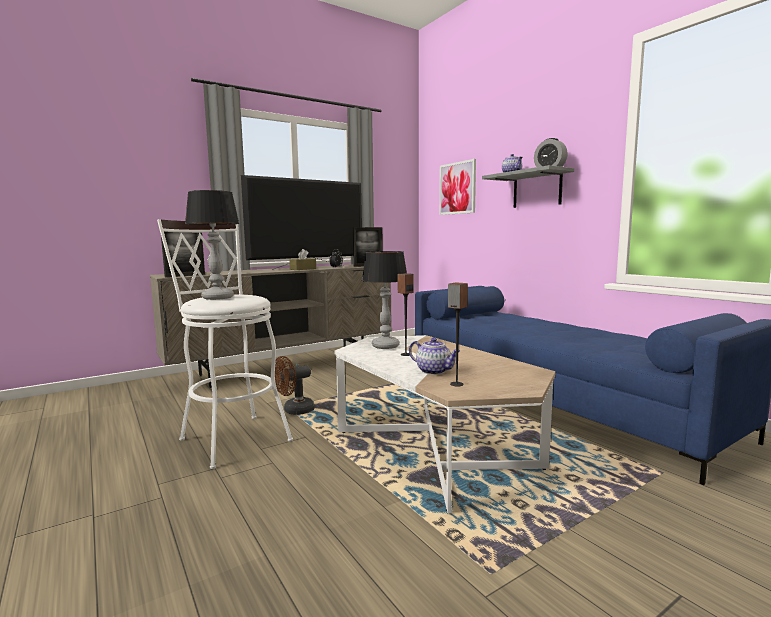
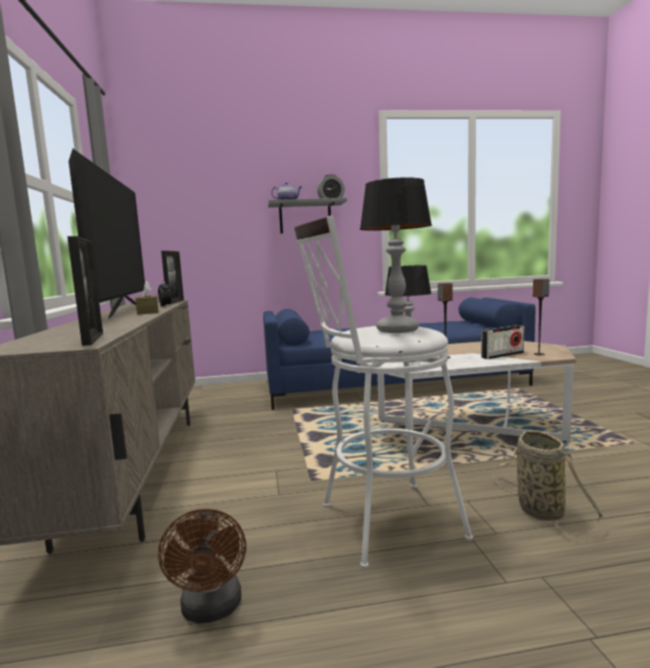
camera: 65 degrees left, 0 degrees up
brown fan [275,356,315,415] -> brown fan moved to [158,509,246,623]
teapot [409,337,460,375] -> radio [481,325,524,359]
picture [439,159,476,215] -> none
none -> basket [493,430,603,537]

